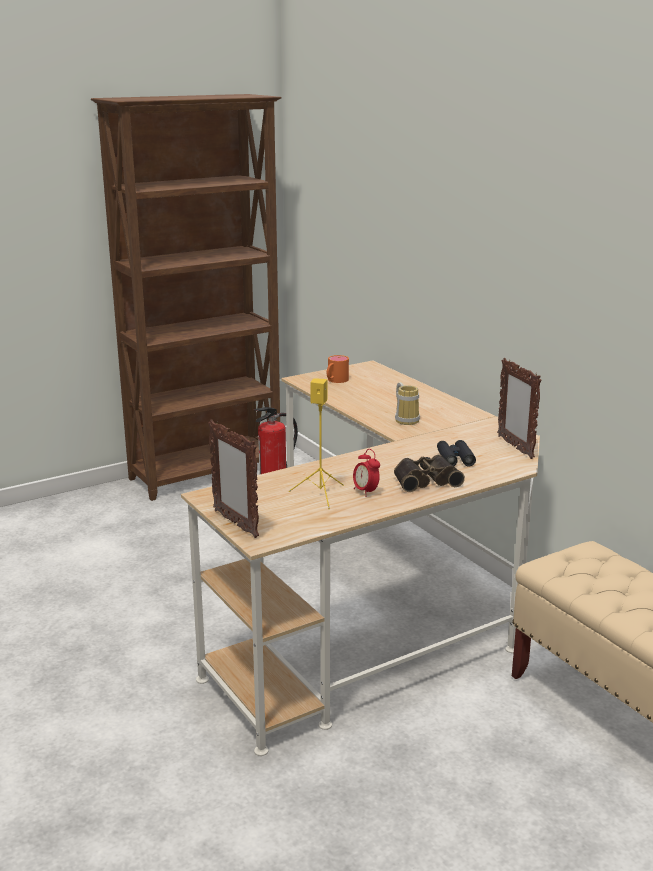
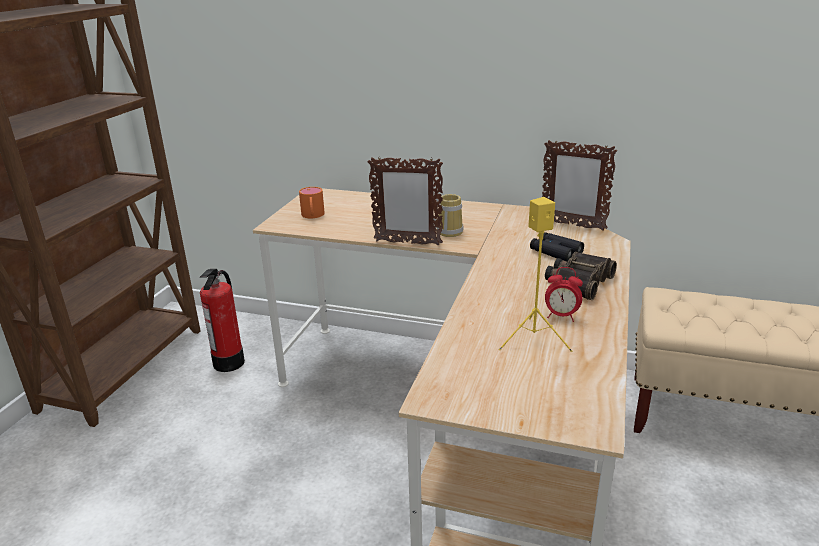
camera: 40 degrees left, 5 degrees up
picture frame [208,419,259,538] -> picture frame moved to [368,157,443,246]

